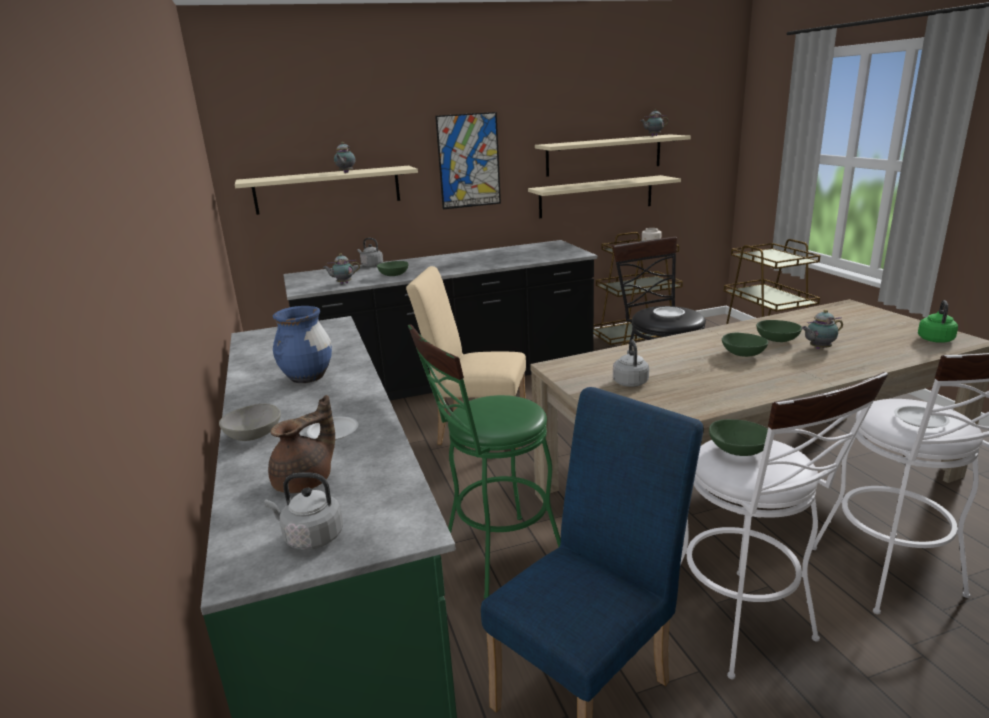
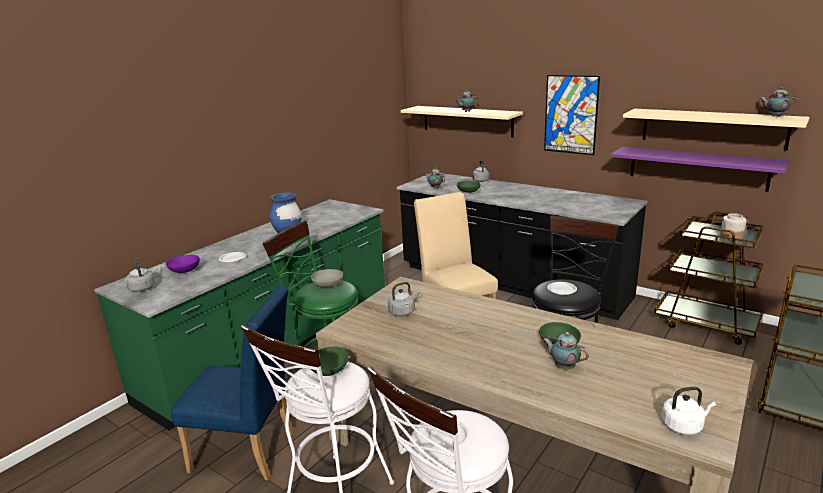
camera: 55 degrees right, 0 degrees up
grey bowl [219,404,281,441] -> grey bowl moved to [311,269,343,287]
brown teapot [268,395,335,493] -> purple bowl [166,255,200,273]
beige shelf [528,175,681,218] -> purple shelf [611,147,789,191]
green bowl [722,333,768,357] -> none
green kettle [918,300,958,343] -> white kettle [662,387,716,435]

